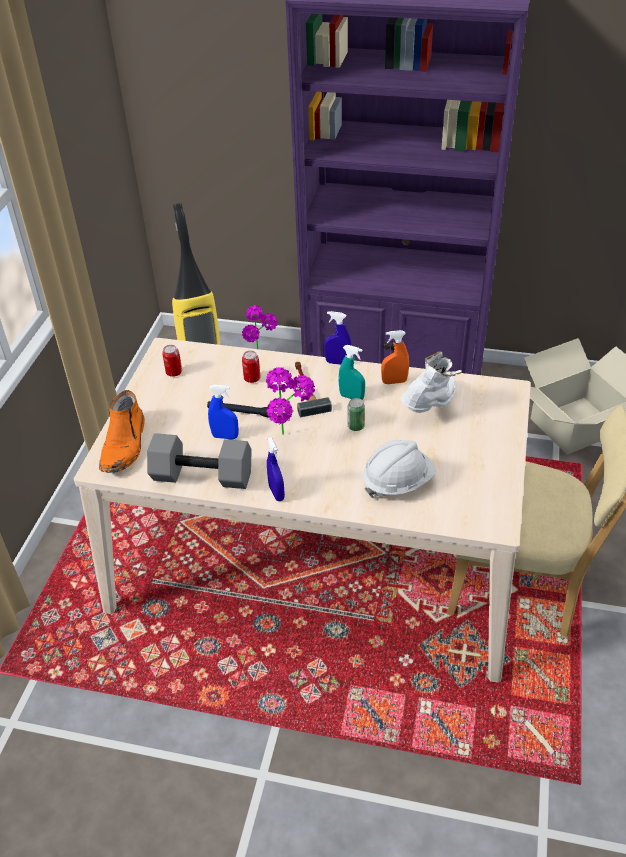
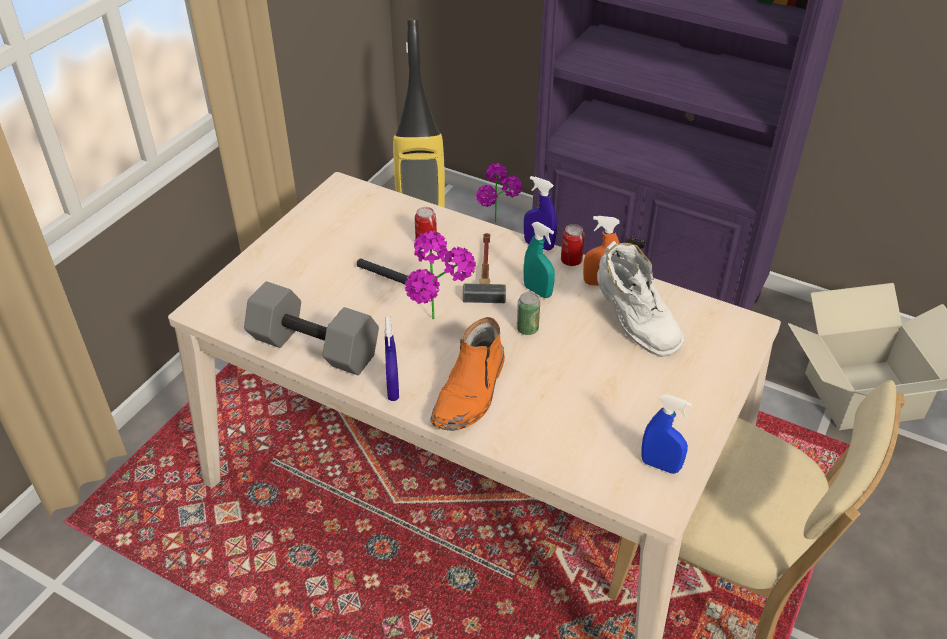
camera: 15 degrees right, 0 degrees up
orange boot [99,390,145,473] -> orange boot moved to [431,317,505,431]
can [162,345,182,377] -> can moved to [561,224,585,266]
blue spray bottle [208,385,239,439] -> blue spray bottle moved to [642,394,692,474]
white hard hat [363,440,436,498] -> none
white boot [400,352,462,413] -> white boot turned 90 degrees clockwise [597,241,684,357]

